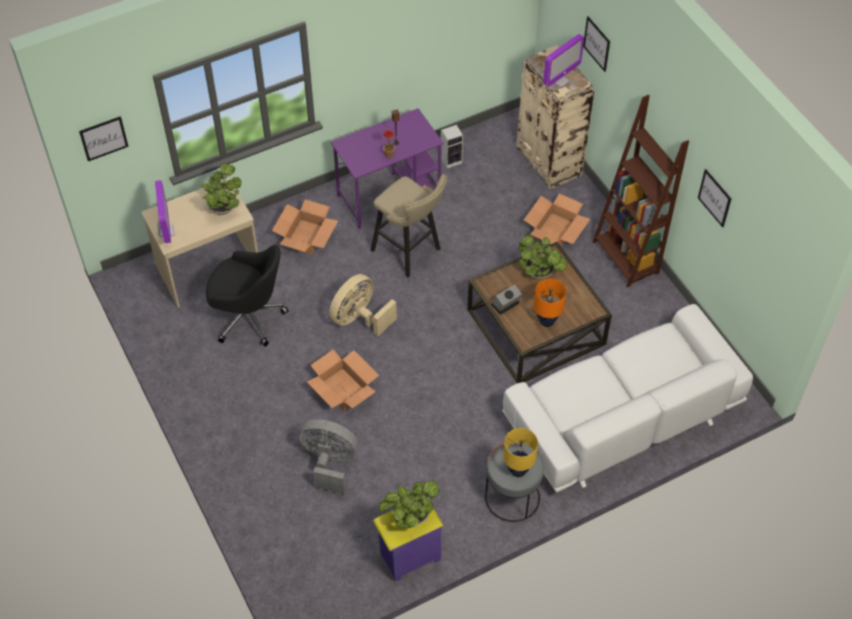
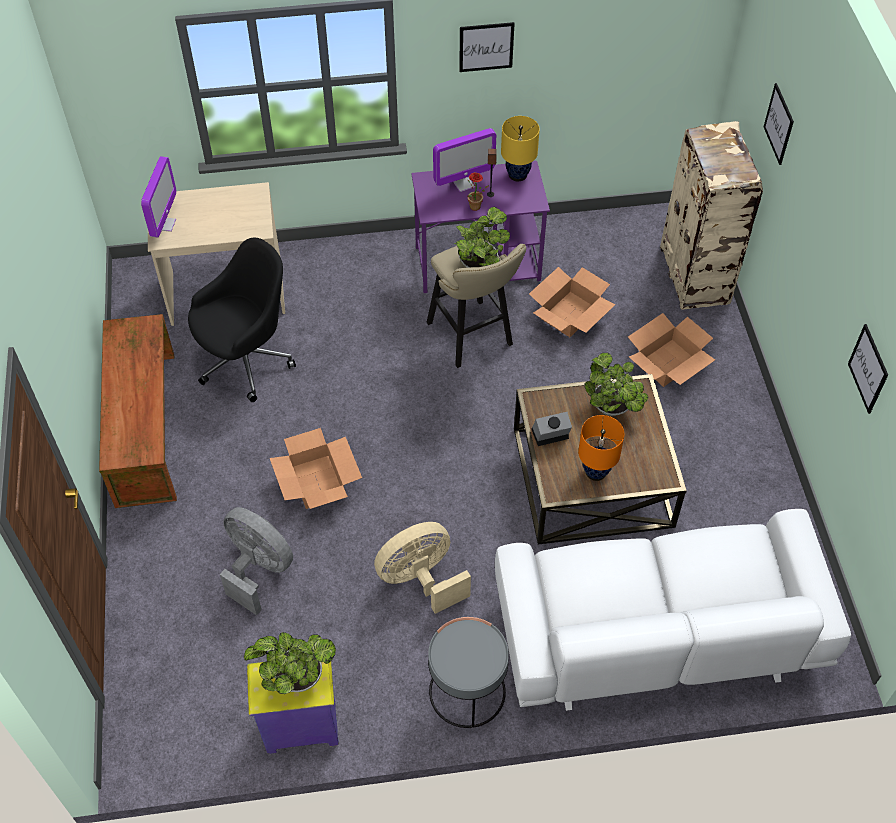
camera: 20 degrees right, 0 degrees up
picture [79,116,129,161] -> picture moved to [459,22,515,72]
potted plant [201,163,241,215] -> potted plant moved to [454,207,510,268]
black office chair [206,245,288,347] -> black office chair turned 75 degrees counterclockwise [188,238,296,402]
cardboard box [272,199,338,255] -> cardboard box moved to [529,267,615,337]
beige fan [329,274,397,336] -> beige fan moved to [374,522,471,614]
speaker [441,125,463,169] -> none
yellow table lamp [503,428,538,477] -> yellow table lamp moved to [501,116,540,181]
monitor [543,34,584,88] -> monitor moved to [433,128,496,192]
brown bookcase [593,95,689,287] -> none
none -> brown bench [99,314,177,508]

